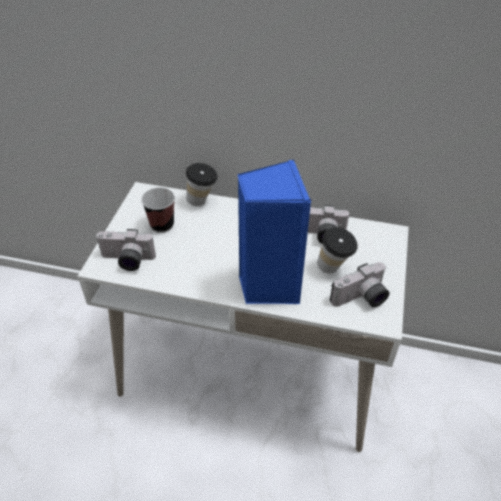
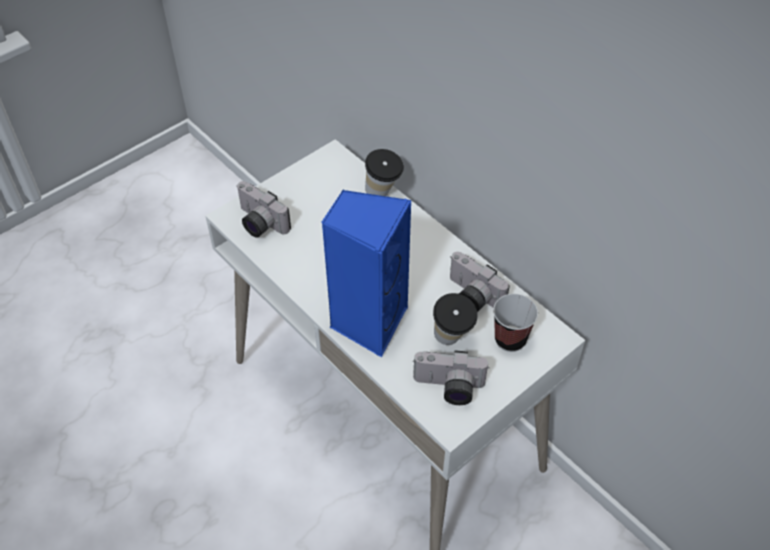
camera: 35 degrees right, 5 degrees up
cup [141,188,175,233] -> cup moved to [493,294,538,352]

